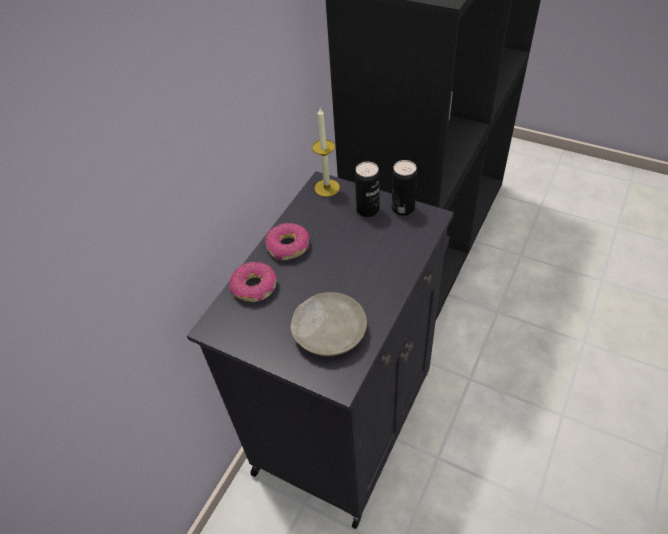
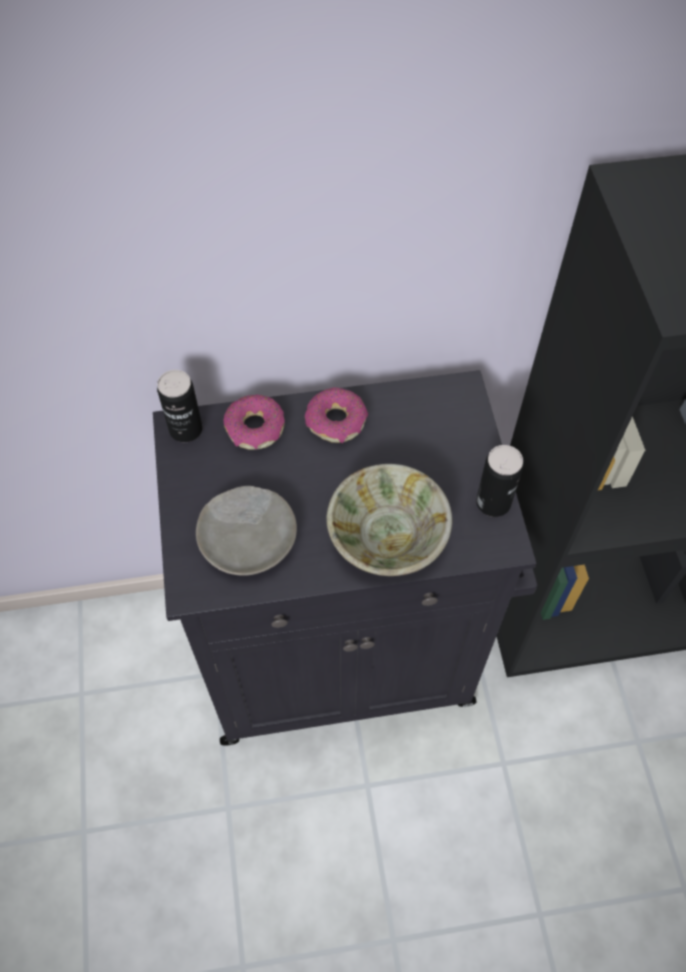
camera: 50 degrees right, 10 degrees up
candle [312,108,340,197] -> none
can [355,162,379,217] -> can moved to [157,370,203,442]
none -> beige bowl [326,464,452,576]

